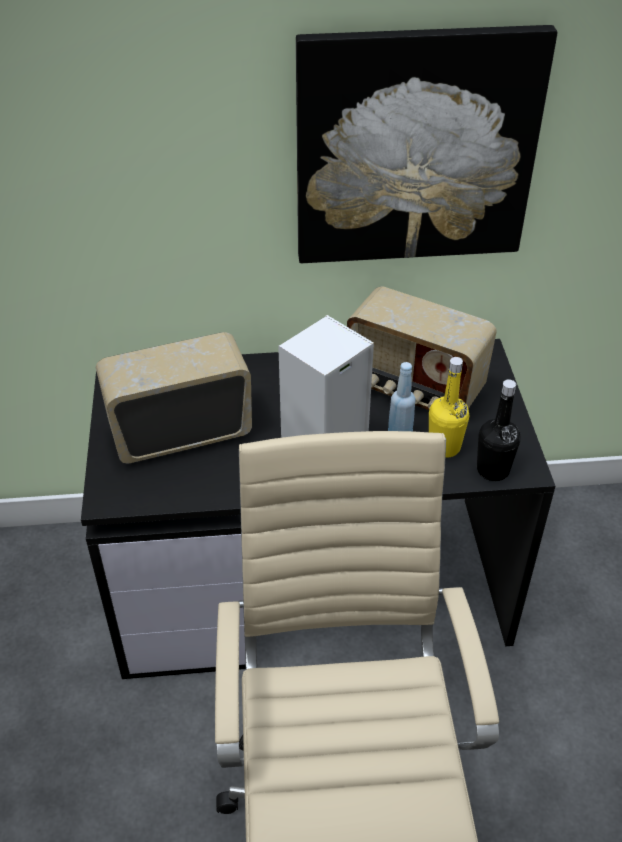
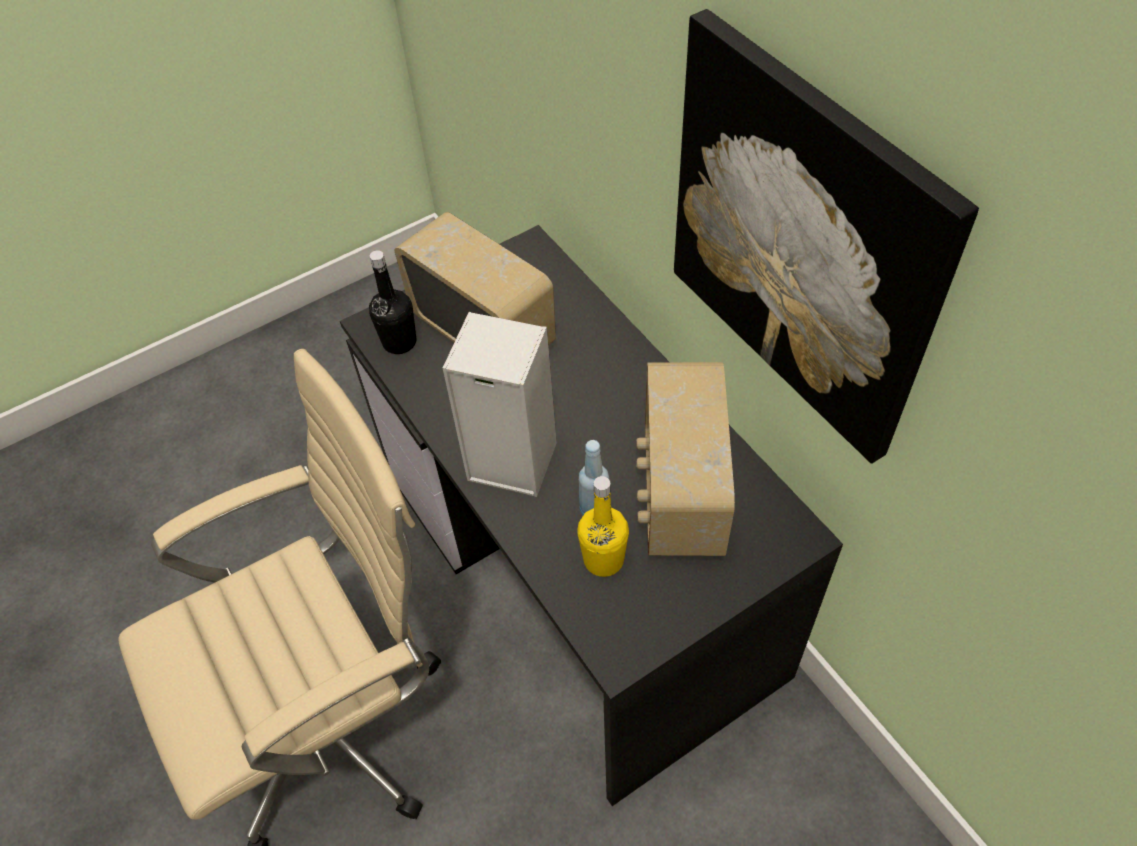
camera: 65 degrees right, 10 degrees up
black bottle [477,379,520,481] -> black bottle moved to [369,250,416,354]

